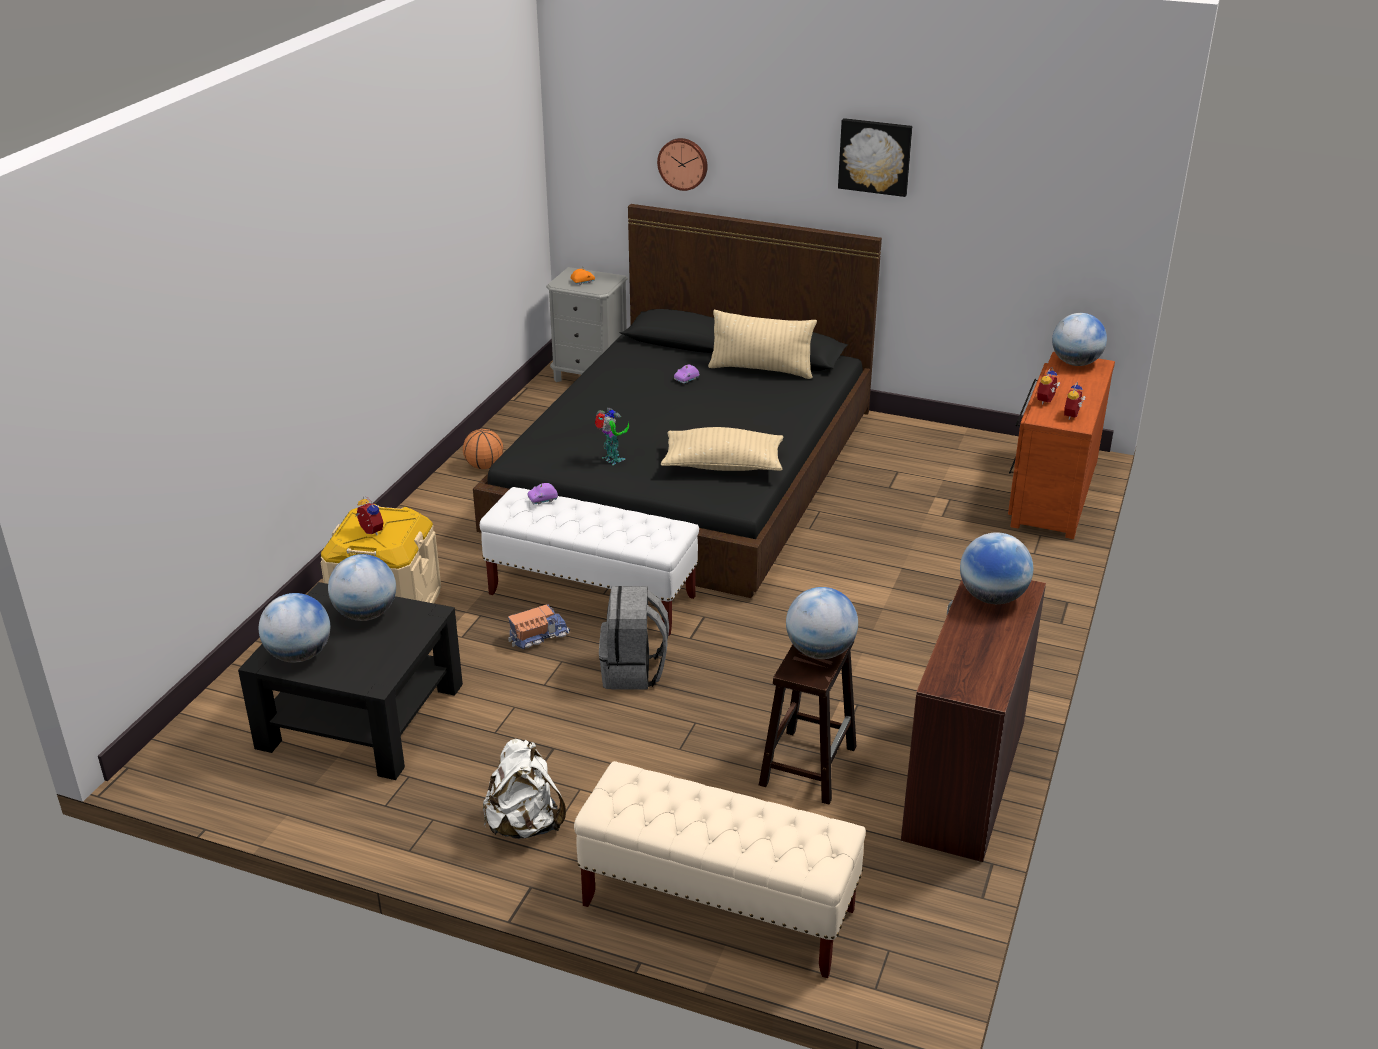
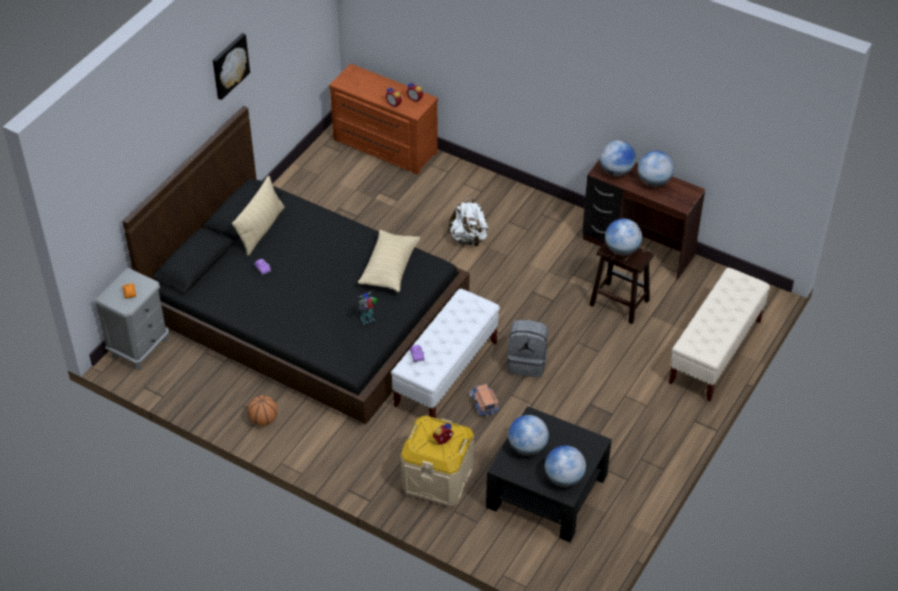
camera: 80 degrees left, 15 degrees up
white backpack [483,738,566,839] -> white backpack moved to [447,197,489,247]
wall clock [657,138,707,191] -> none
globe [1052,313,1107,366] -> globe moved to [638,151,674,187]

